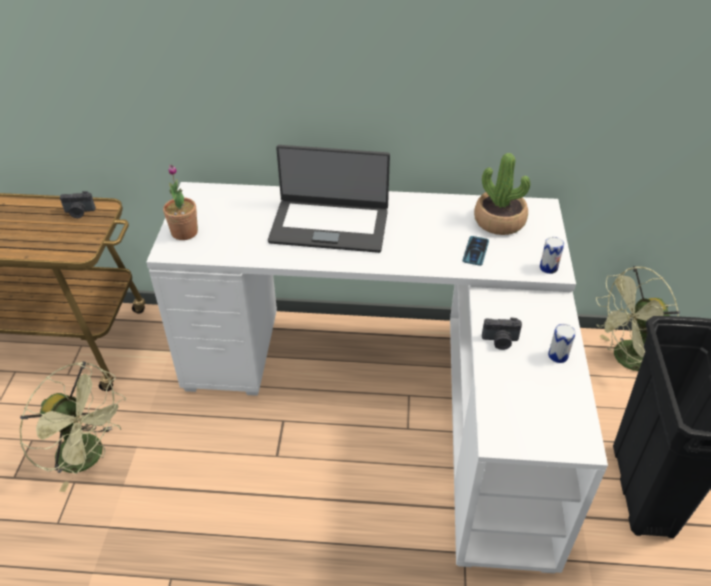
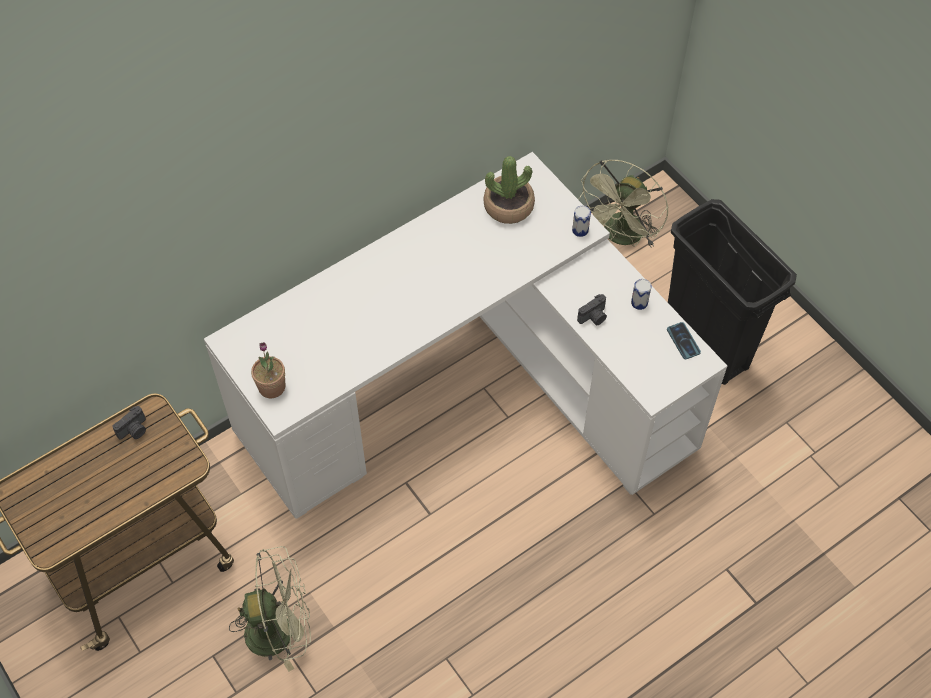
camera: 40 degrees left, 15 degrees up
laptop [268,145,390,253] -> none
phone [463,236,489,266] -> phone moved to [667,322,701,359]

